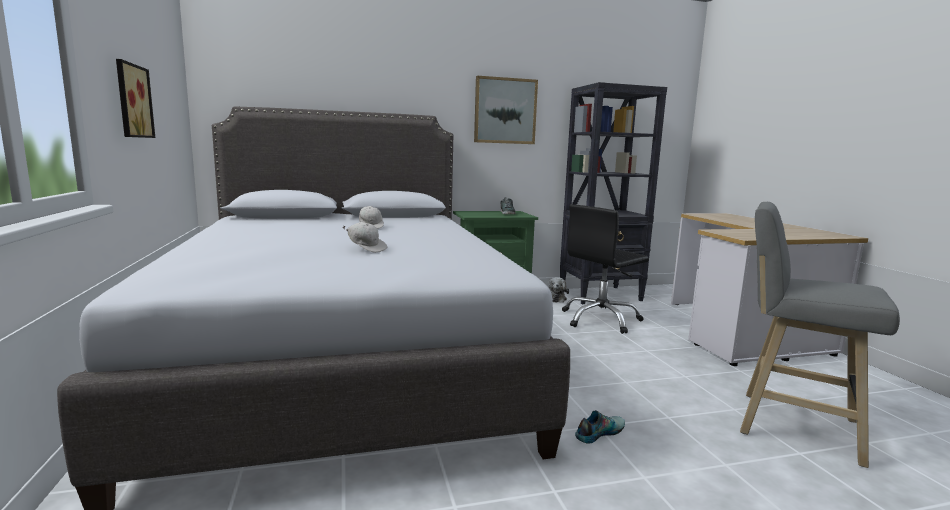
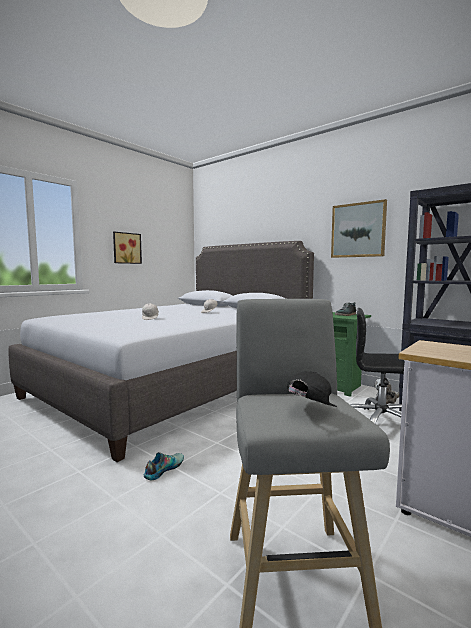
camera: 55 degrees right, 5 degrees down
shoe [575,410,625,444] -> shoe turned 75 degrees counterclockwise [144,452,184,480]
none -> black cap [287,371,337,407]

